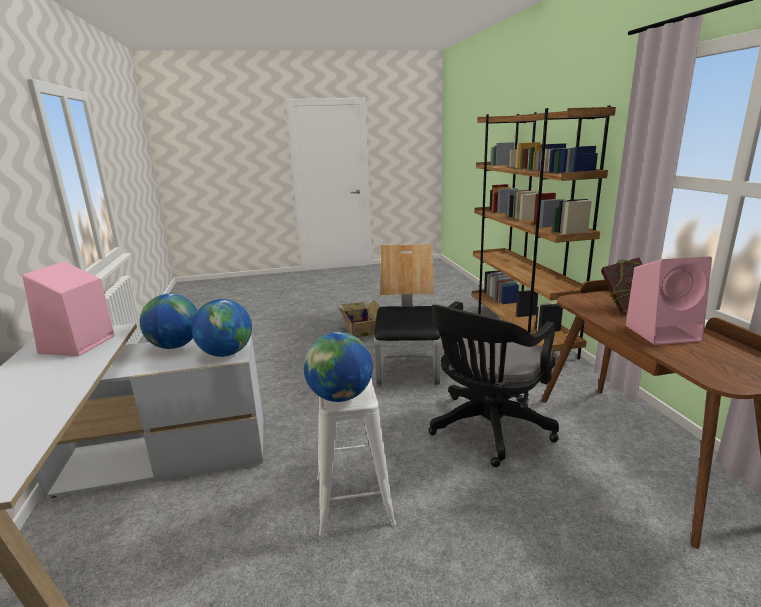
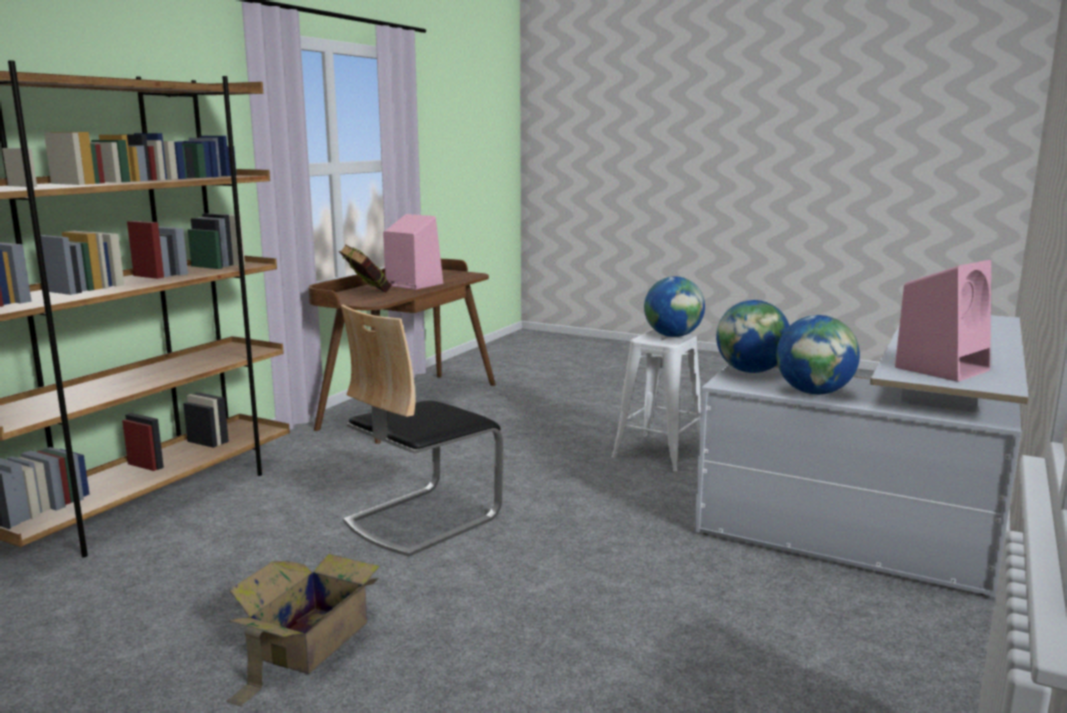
camera: 140 degrees left, 5 degrees down
black office chair [428,301,559,467] -> none

